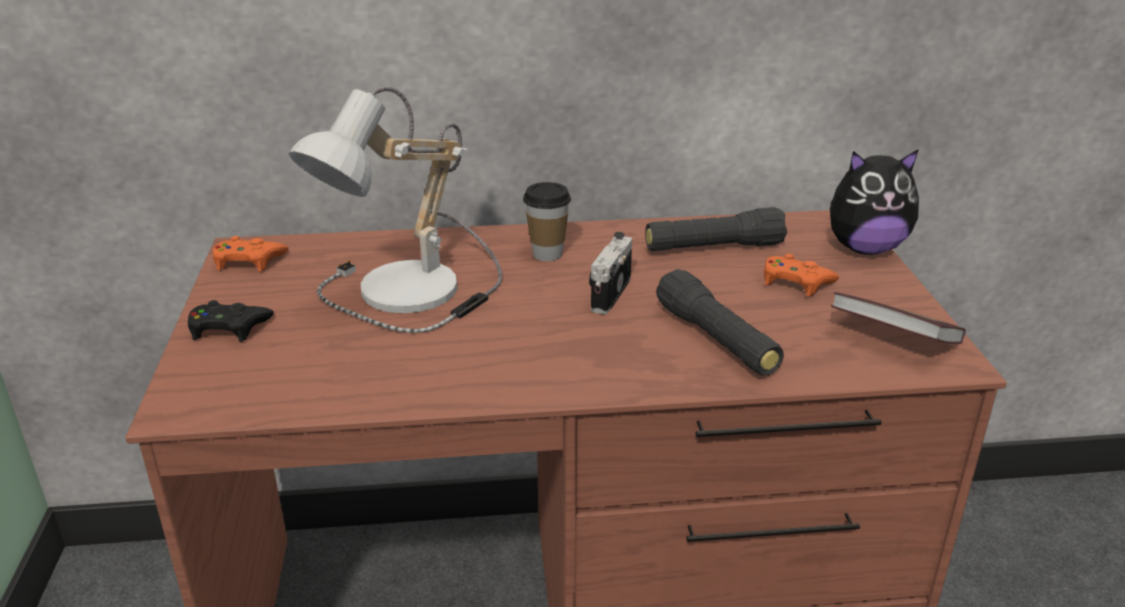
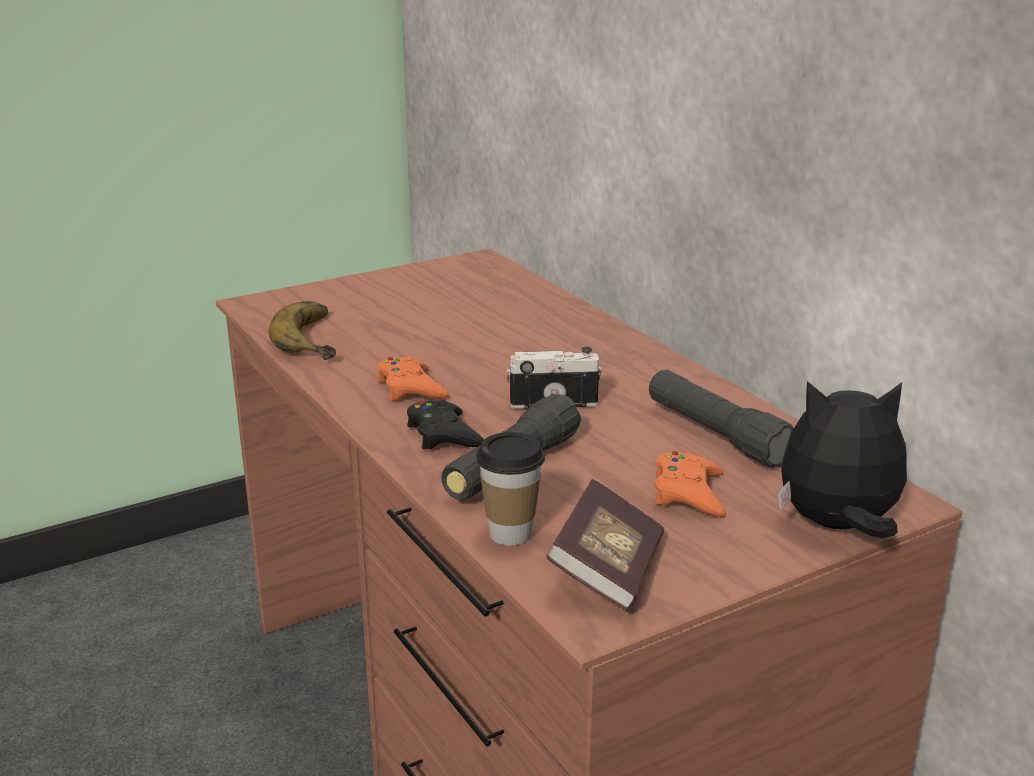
camera: 65 degrees right, 5 degrees down
black game controller [188,300,274,342] -> black game controller moved to [407,400,484,450]
orange game controller [213,236,289,272] -> orange game controller moved to [377,356,450,401]
table lamp [289,87,502,333] -> none
cup [523,182,571,261] -> cup moved to [476,432,545,546]
plush toy [830,149,919,255] -> plush toy turned 120 degrees clockwise [778,381,907,539]
none -> banana [268,301,336,360]

